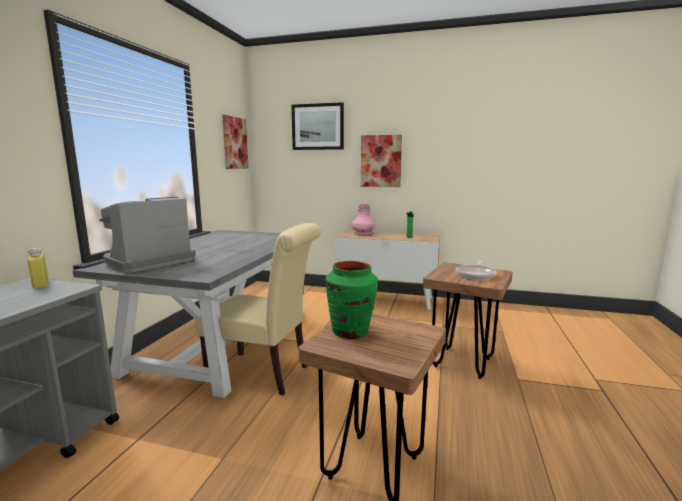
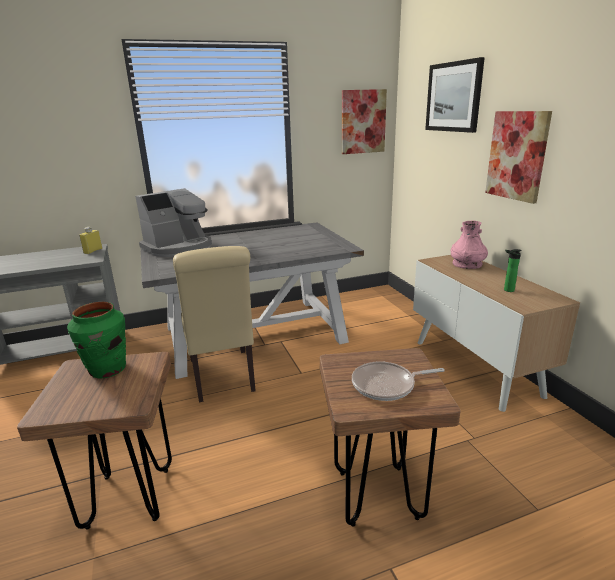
camera: 55 degrees right, 10 degrees up
coffee machine [99,197,196,273] -> coffee machine turned 135 degrees clockwise [135,188,212,257]

